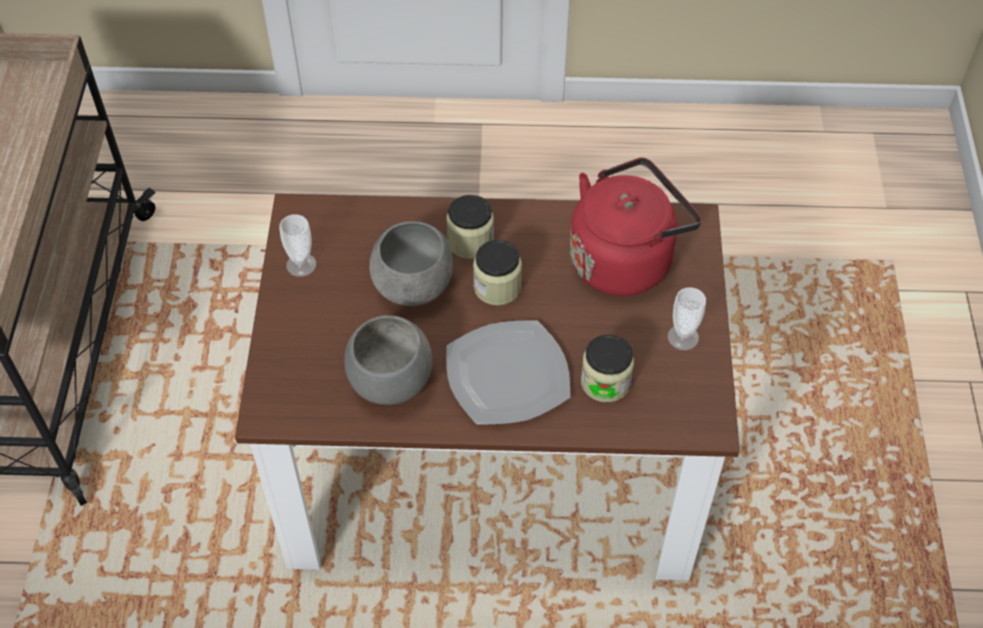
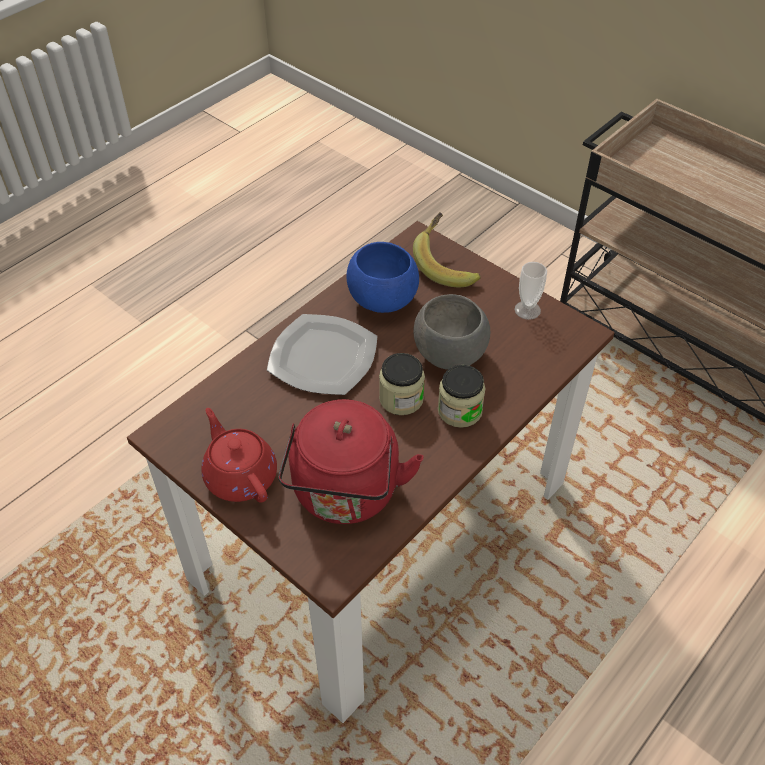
camera: 130 degrees right, 5 degrees down
grey bowl [344,315,432,405] -> blue bowl [347,242,419,313]
jar [581,335,634,402] -> none
cup [668,287,706,350] -> red teapot [201,408,277,503]
none -> banana [413,212,481,287]

